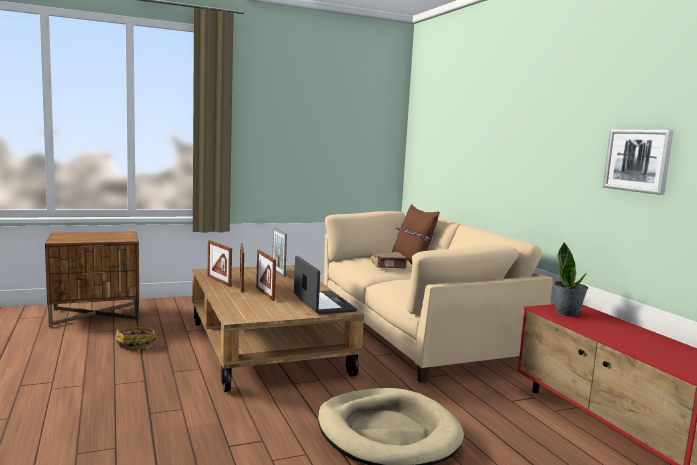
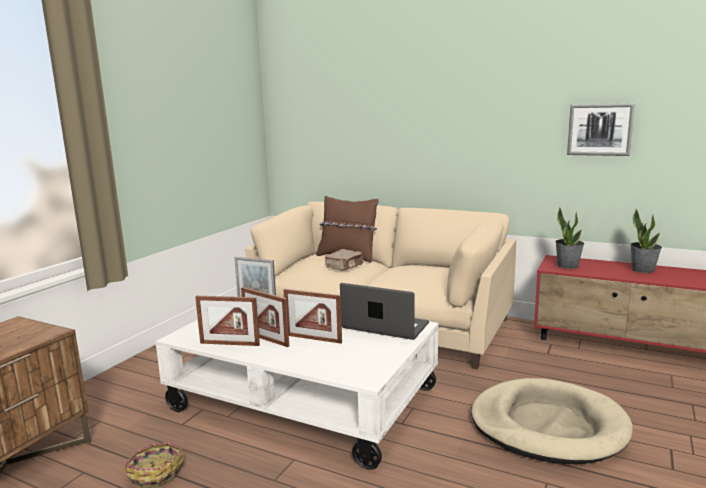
camera: 40 degrees left, 5 degrees up
brown coffee table [192,265,364,392] -> white coffee table [155,320,438,470]
none -> potted plant [630,209,662,273]

